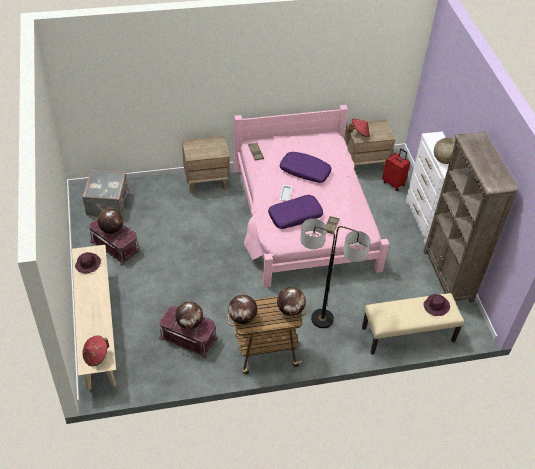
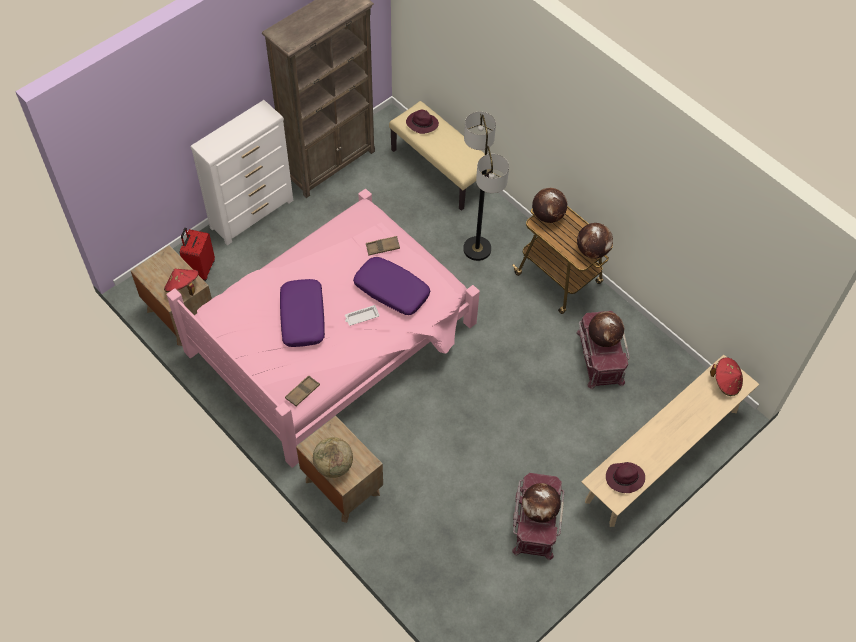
camera: 120 degrees left, 10 degrees up
grey suitcase [82,170,129,217] -> none
globe [434,138,455,164] -> globe moved to [313,437,353,478]

